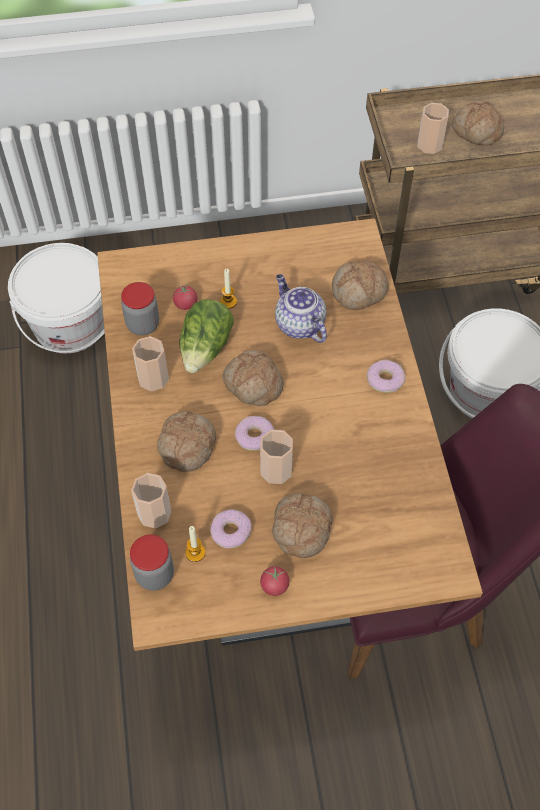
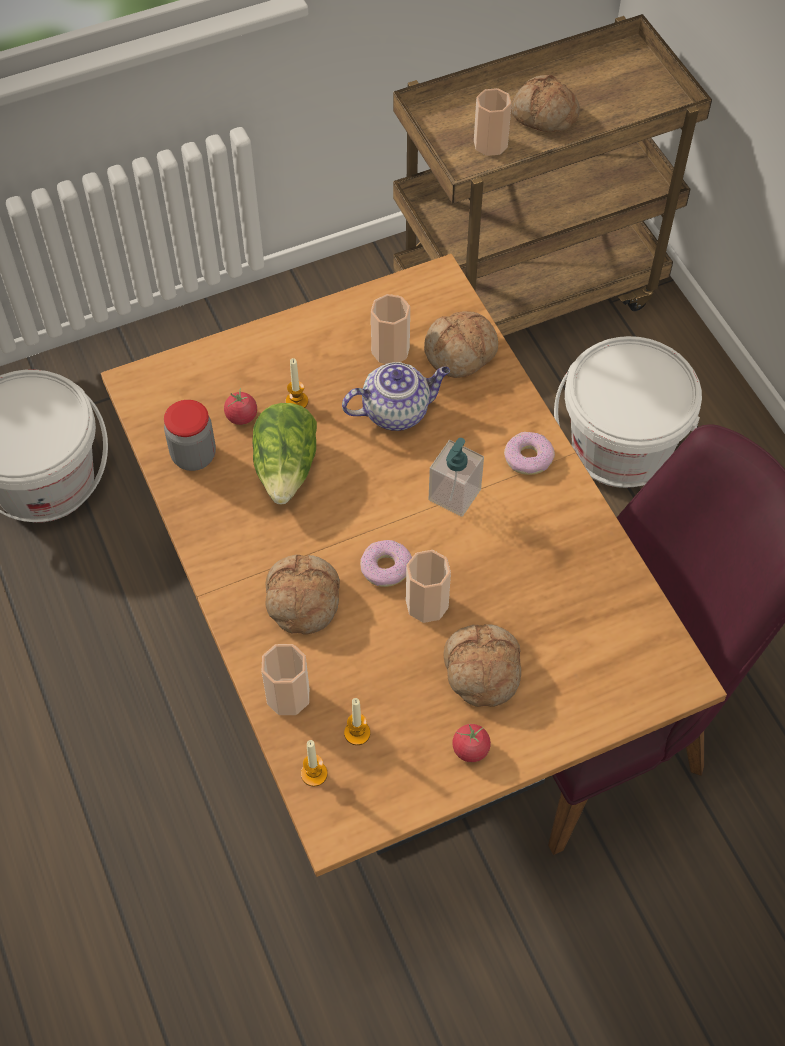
camera: 15 degrees left, 0 degrees up
jar [130,535,174,591] -> candle [301,740,328,787]
cup [132,336,169,391] -> cup moved to [371,294,410,364]
donut [210,509,251,549] -> none
bread [223,350,284,406] -> none
teapot [275,274,327,343] -> teapot turned 120 degrees clockwise [342,362,450,431]
none -> soap dispenser [428,438,484,517]

